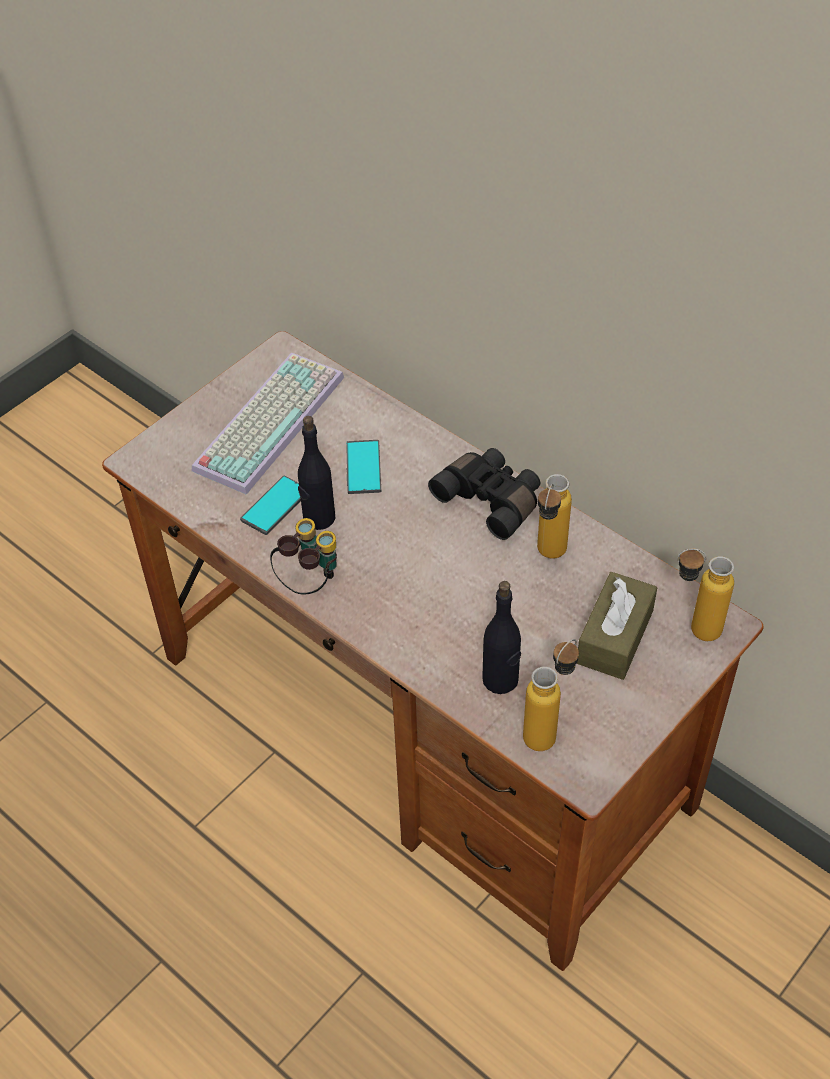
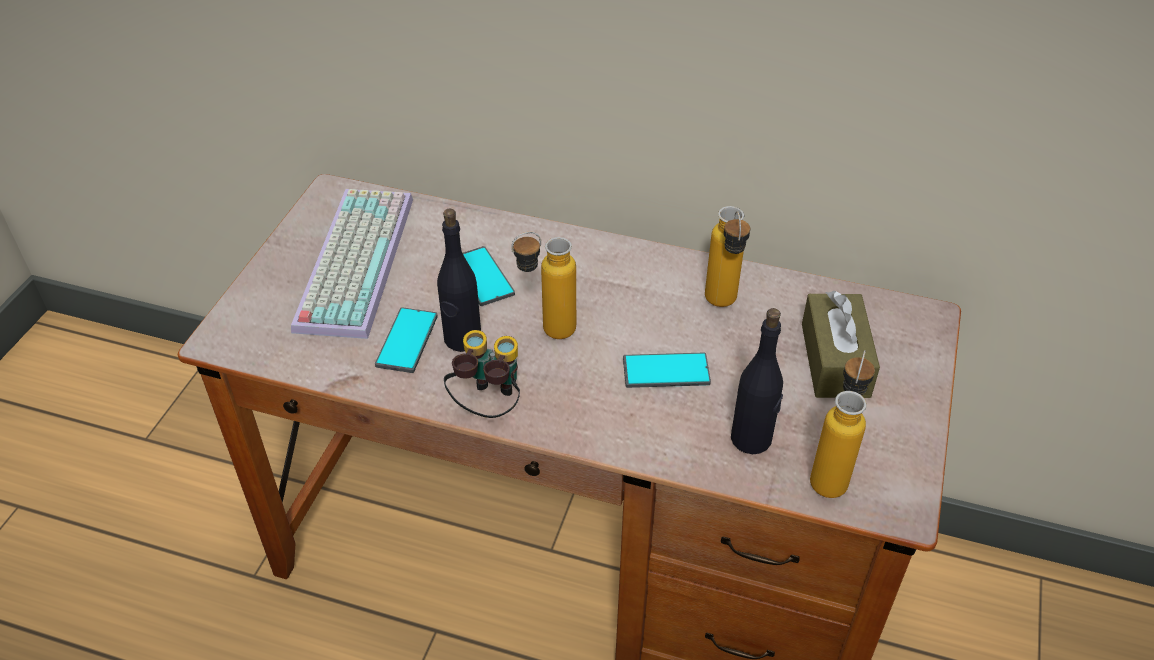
camera: 25 degrees left, 5 degrees down
black binoculars [428,448,540,540] -> none
bottle [677,549,734,641] -> bottle moved to [511,232,576,339]
none -> phone [623,353,711,388]

